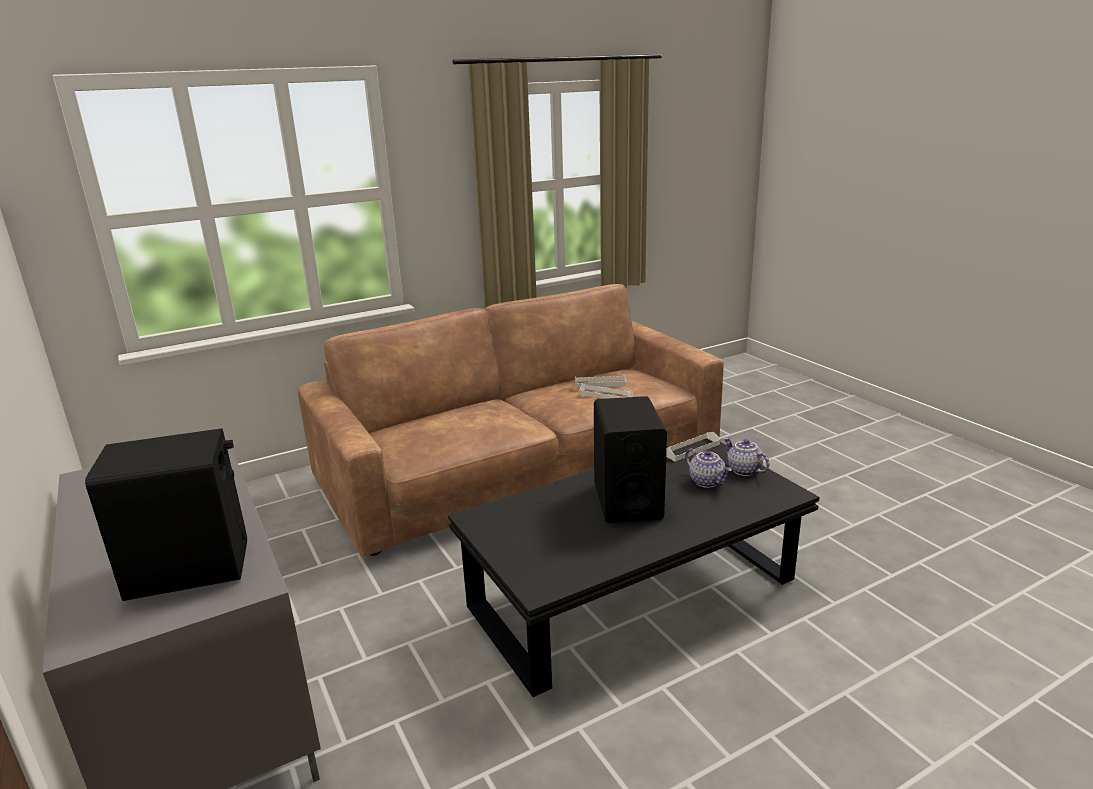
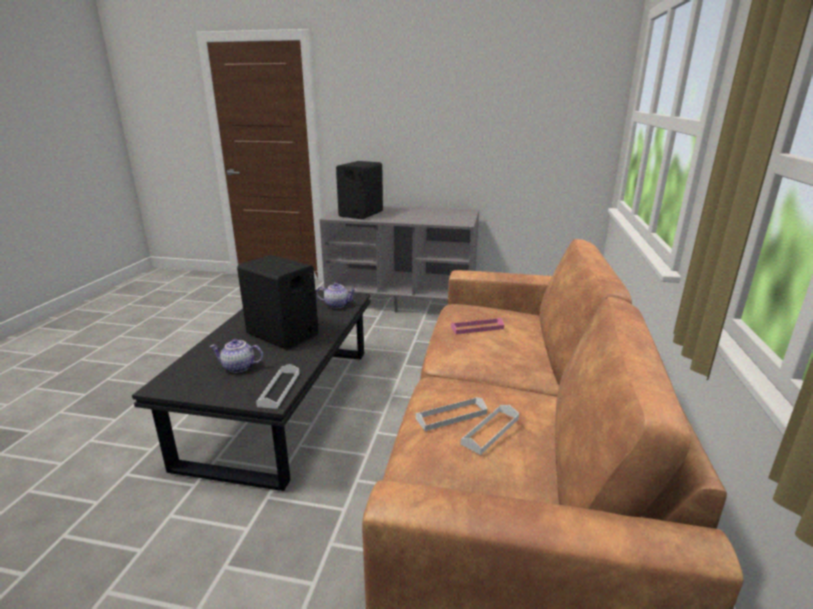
camera: 130 degrees right, 0 degrees up
teapot [723,438,769,476] -> teapot moved to [316,282,357,308]
none -> pink tray [451,318,504,334]

